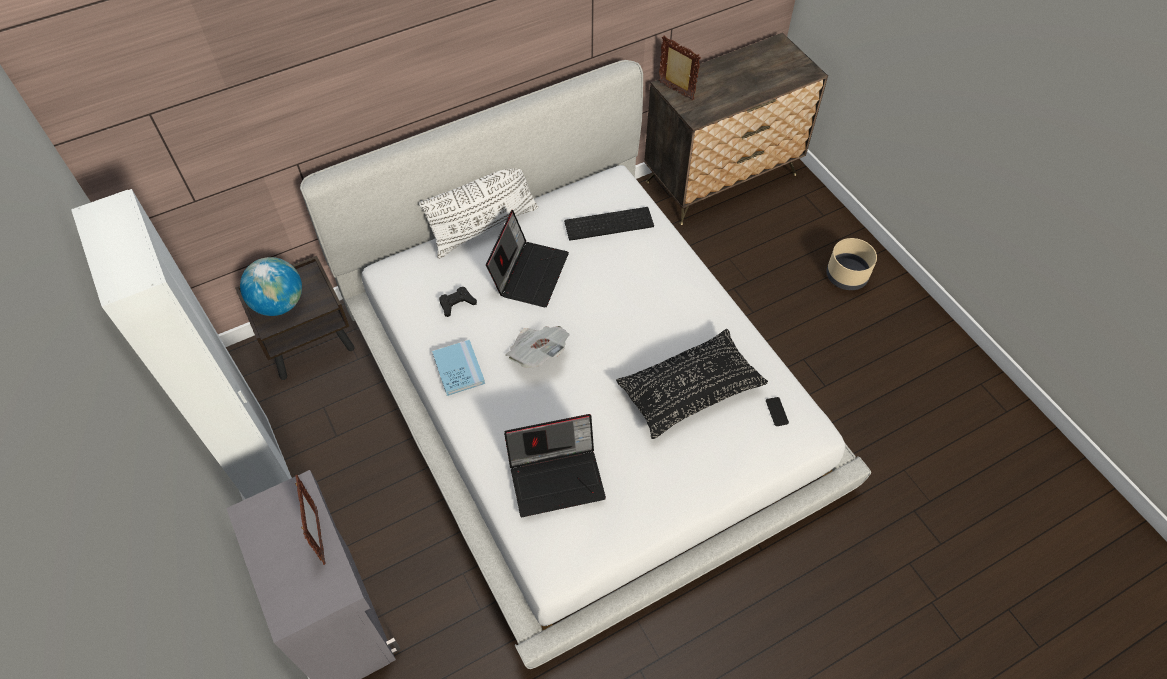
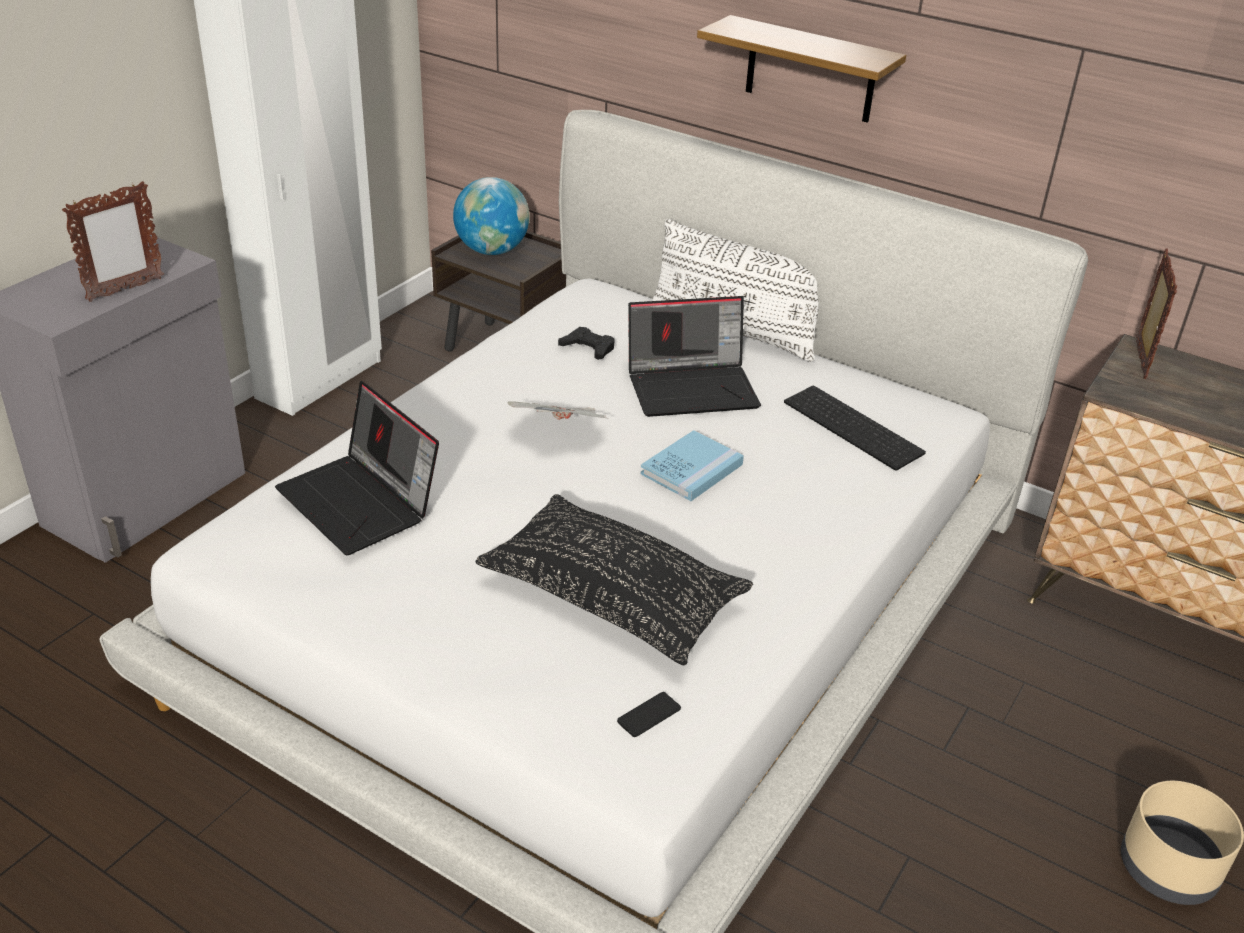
camera: 60 degrees right, 20 degrees down
blue book [432,340,485,396] -> blue book moved to [640,430,744,501]
none -> shelf [697,15,906,123]

